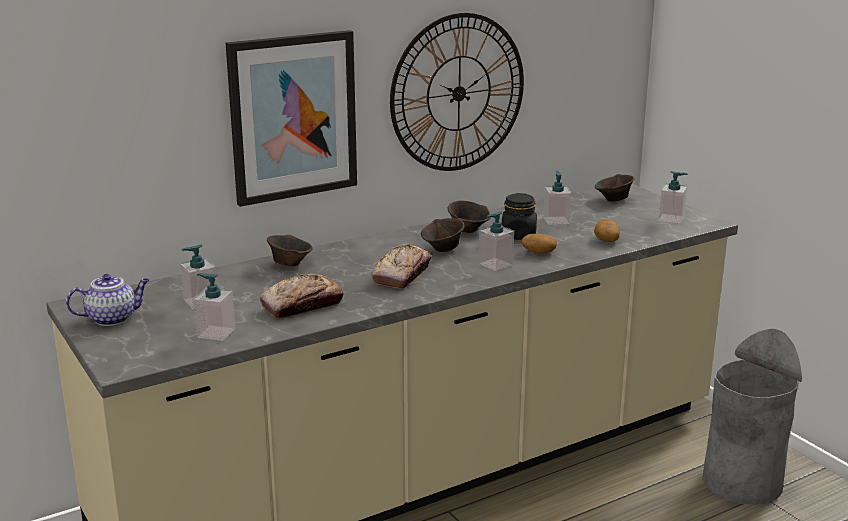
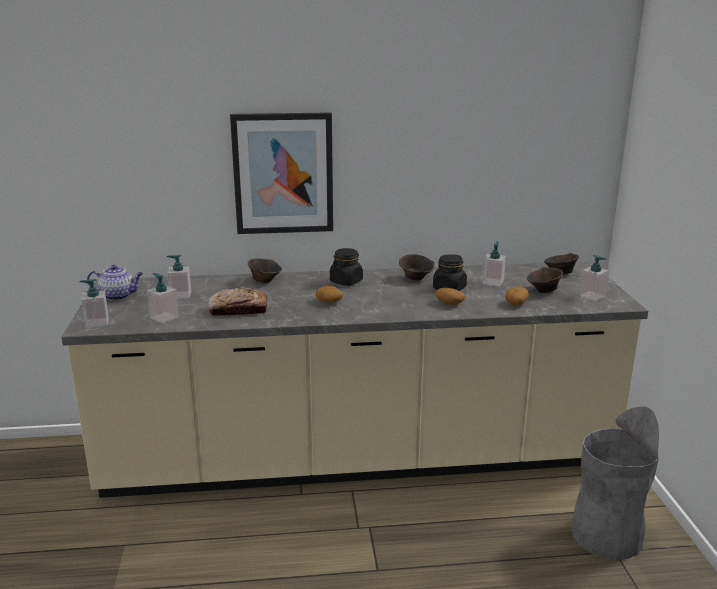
camera: 25 degrees right, 0 degrees up
bread [372,244,432,289] -> potato [316,286,343,303]
wall clock [390,13,524,171] -> none
brown bowl [421,218,465,252] -> brown bowl moved to [527,267,563,293]
soap dispenser [479,211,514,271] -> soap dispenser moved to [79,279,109,328]
none -> black jar [330,248,363,286]

